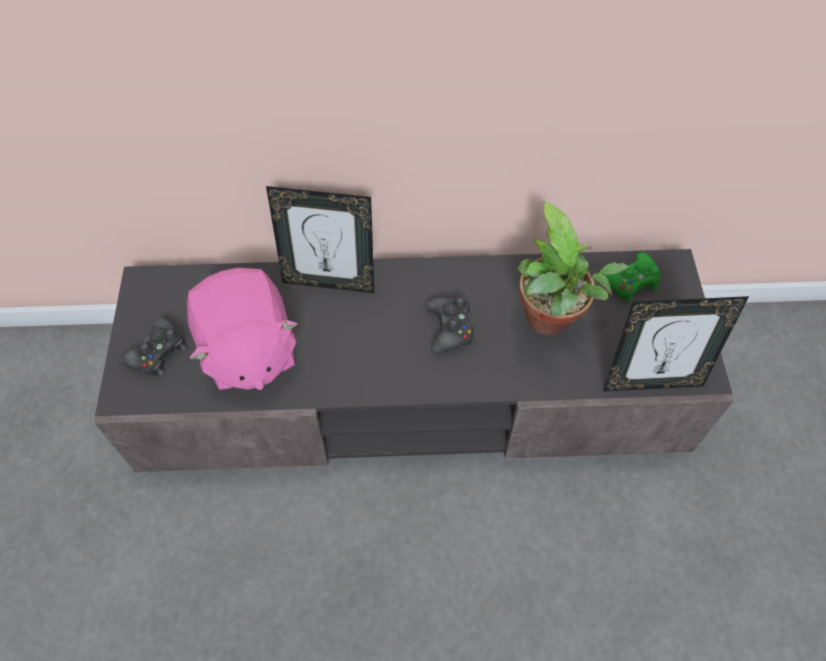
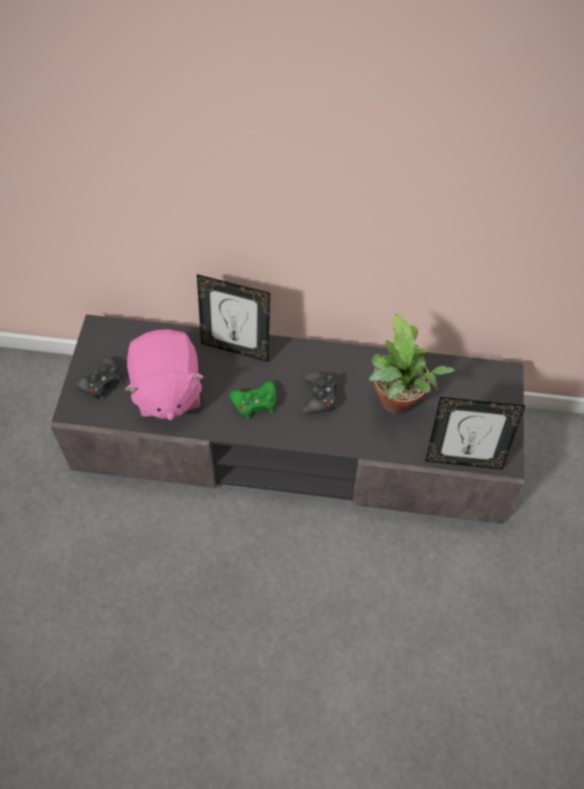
camera: 10 degrees right, 0 degrees up
green game controller [597,252,661,303] -> green game controller moved to [229,381,276,420]

